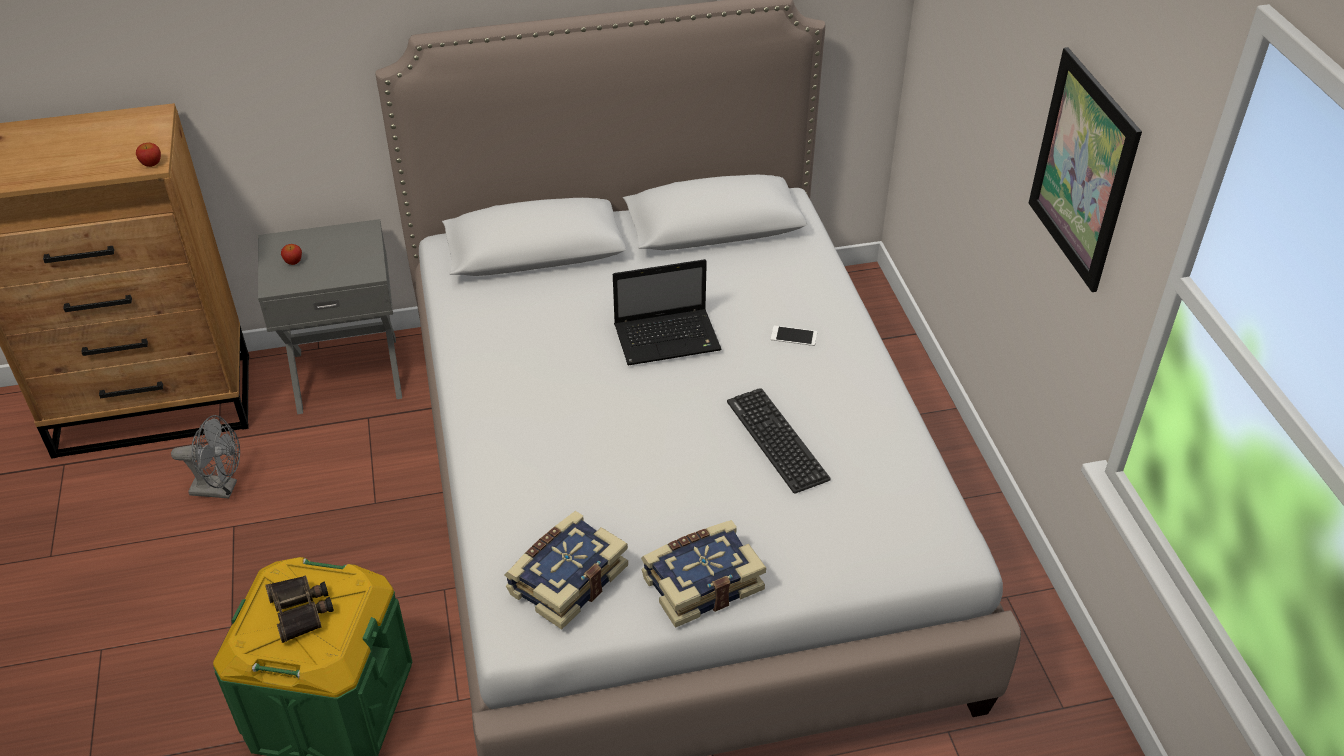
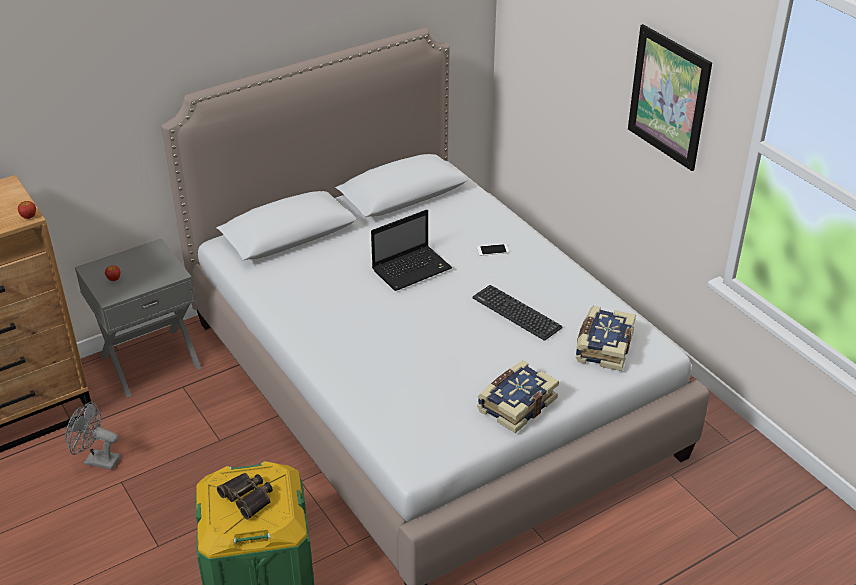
camera: 20 degrees left, 5 degrees down
grey fan [171,415,240,499] -> grey fan turned 150 degrees counterclockwise [65,402,121,470]
book [505,511,628,630] -> book moved to [576,306,636,371]

